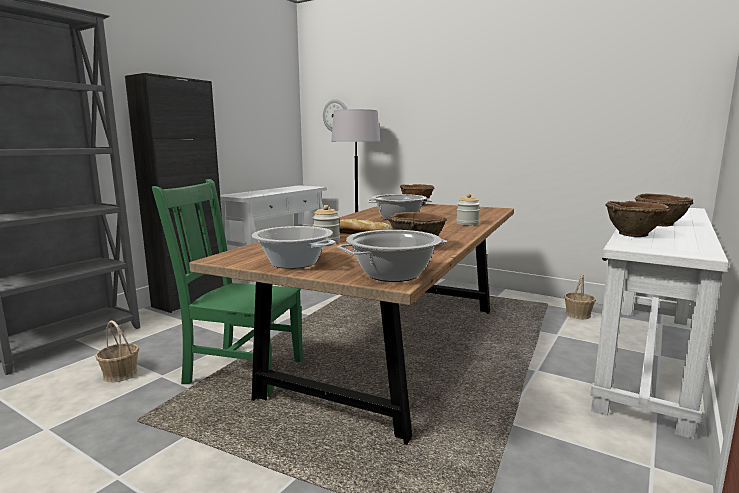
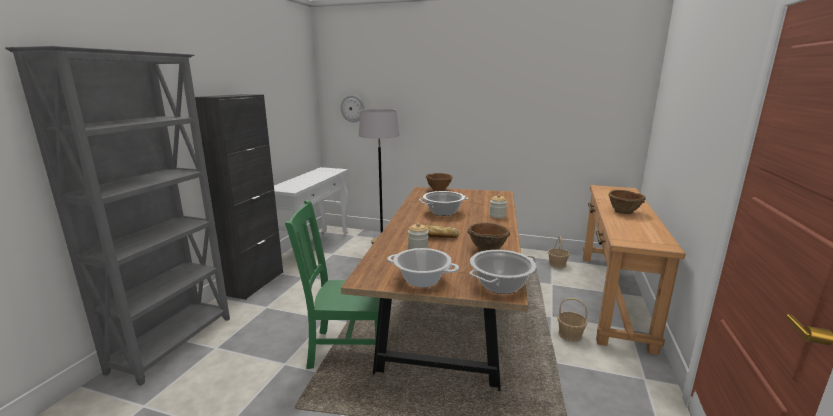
camera: 15 degrees left, 5 degrees up
basket [95,320,139,382] -> basket moved to [557,298,588,342]
white console table [590,208,729,439] -> brown console table [583,185,686,355]
brown bowl [605,201,670,237] -> none

